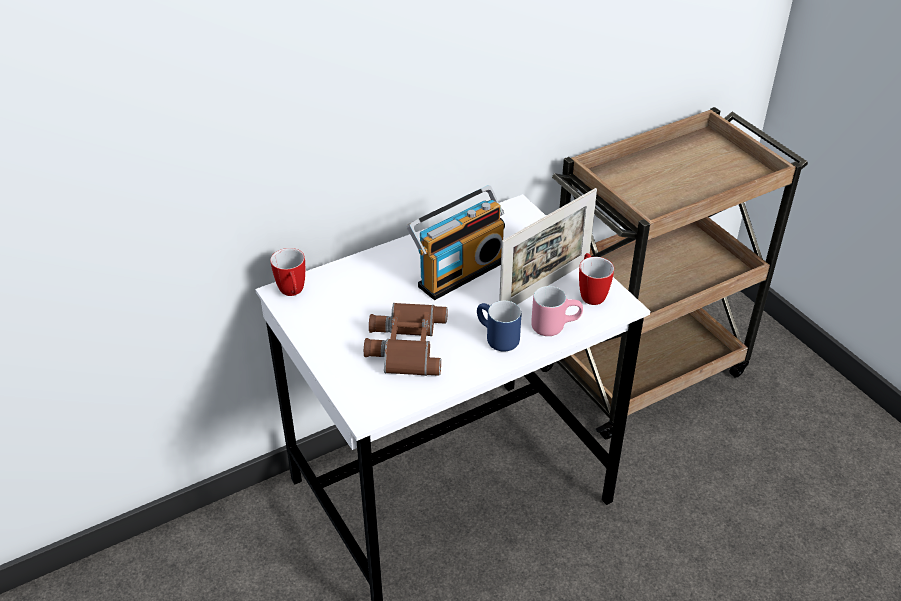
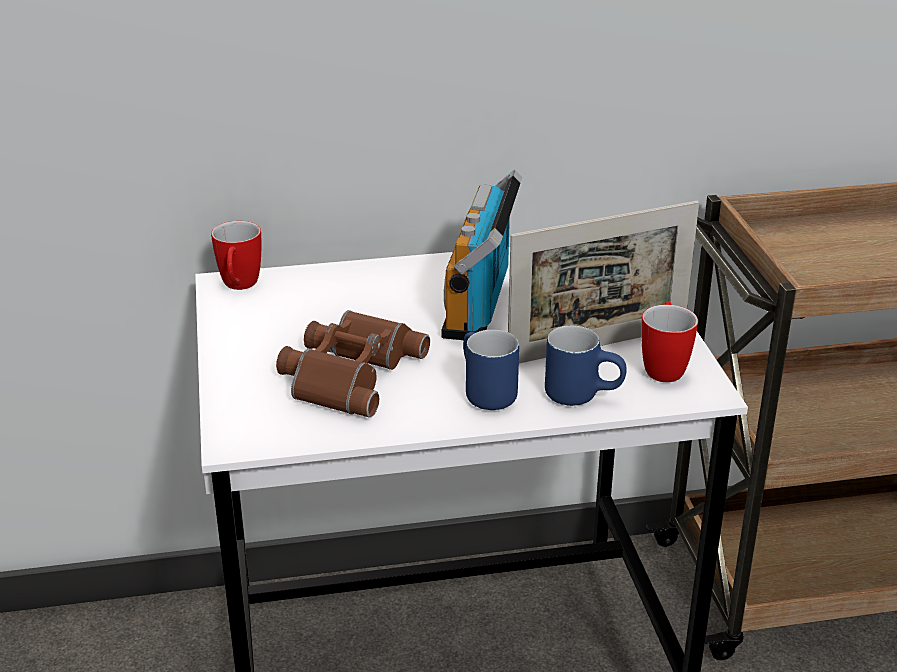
camera: 20 degrees right, 10 degrees down
radio [407,185,505,300] -> radio turned 120 degrees clockwise [441,170,522,340]
pink mug [531,286,583,336] -> blue mug [545,326,627,406]

